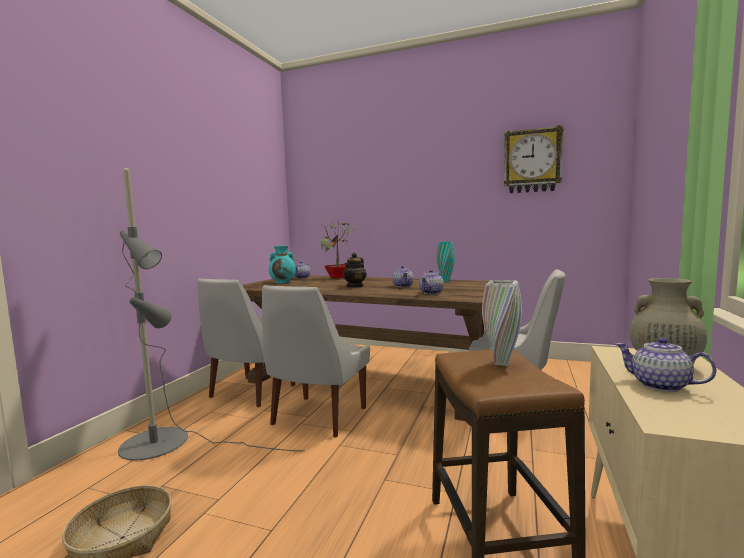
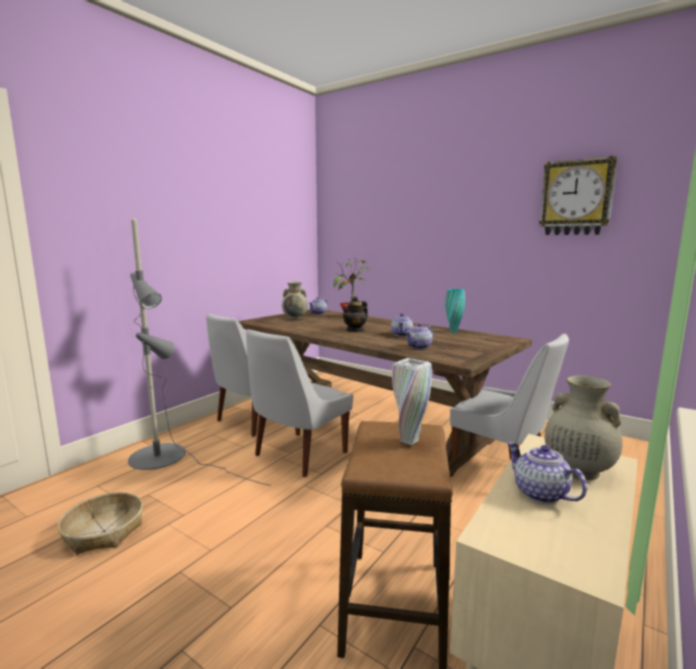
camera: 15 degrees right, 5 degrees up
turquoise vase [269,246,296,283] -> beige vase [282,282,308,320]

